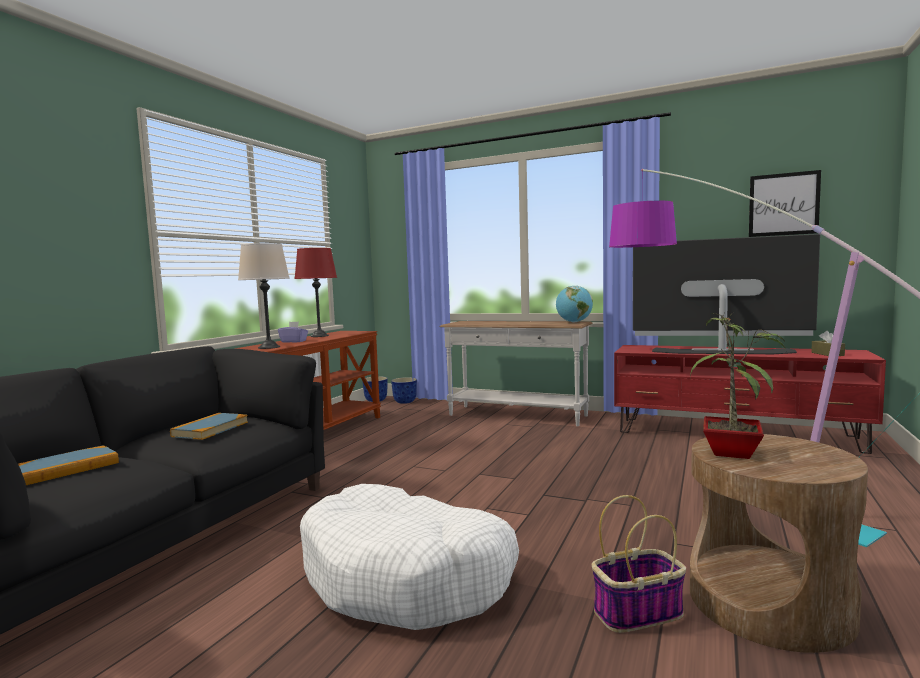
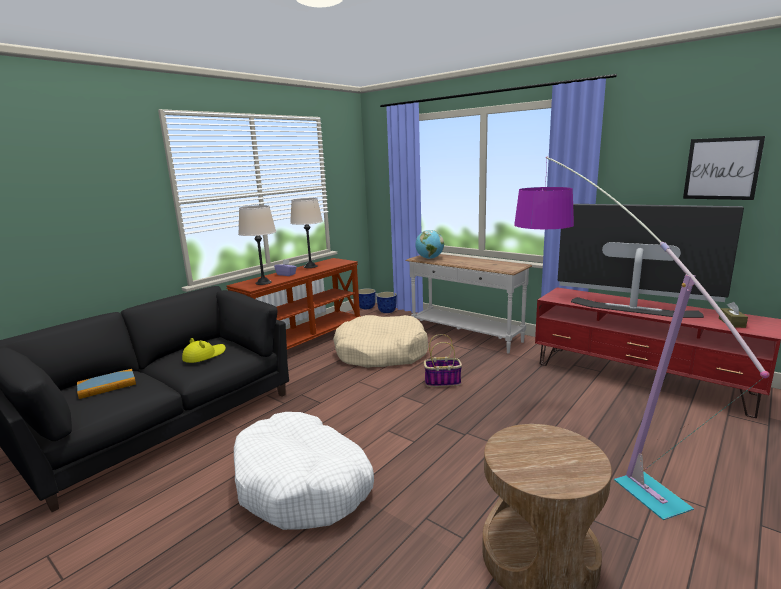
camera: 15 degrees right, 10 degrees up
book [170,413,248,440] -> yellow hat [182,338,226,363]
red table lamp [294,248,337,337] -> beige table lamp [290,198,323,268]
globe [556,286,593,322] -> globe moved to [415,230,444,259]
basket [592,495,686,633] -> basket moved to [424,334,462,387]
potted plant [690,312,786,459] -> none
none -> beige dog bed [333,315,428,368]

